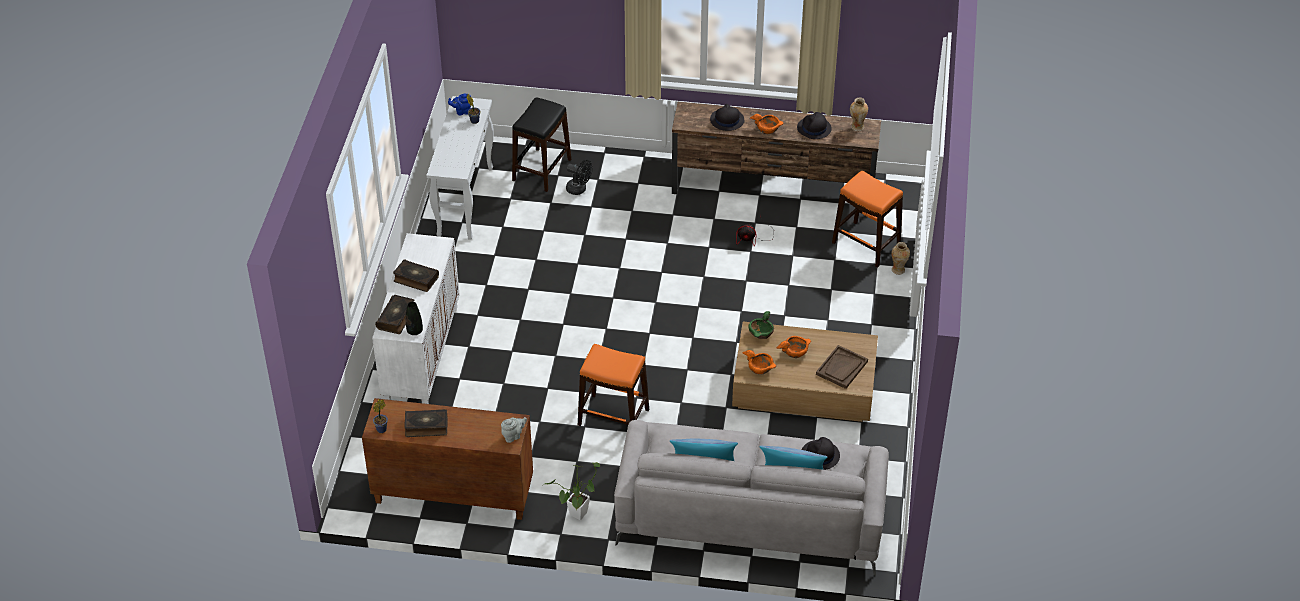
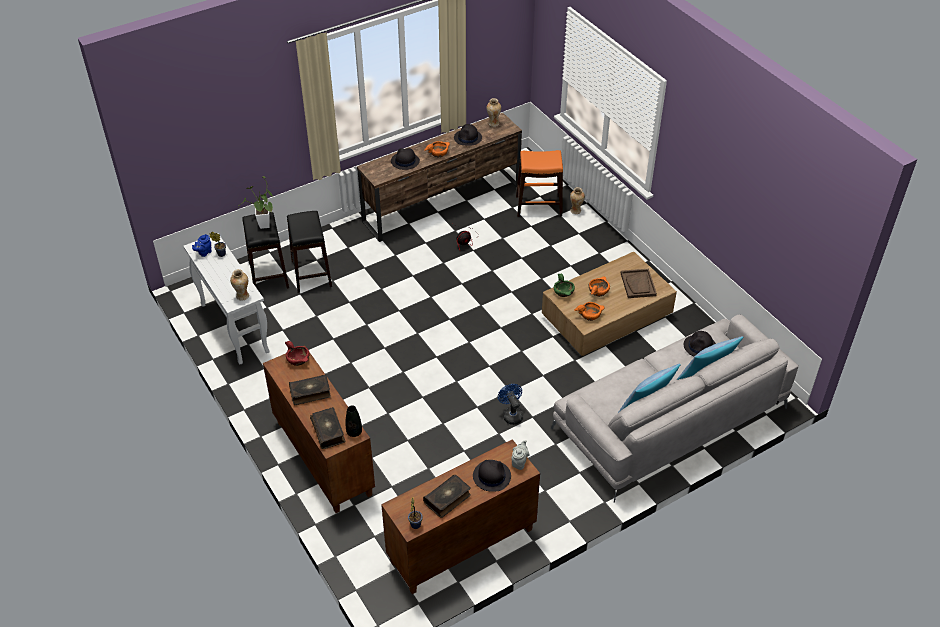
camera: 40 degrees left, 0 degrees up
white cabinet [372,233,460,404] -> brown cabinet [263,345,375,513]
potted plant [542,462,600,520] -> potted plant moved to [238,176,273,229]
black fan [566,160,592,195] -> black stool [287,211,332,293]
orange stool [578,344,649,426] -> blue fan [498,384,523,425]
none -> vase [230,269,249,301]
none -> red bowl [285,341,310,366]
none -> black hat [473,460,511,492]

